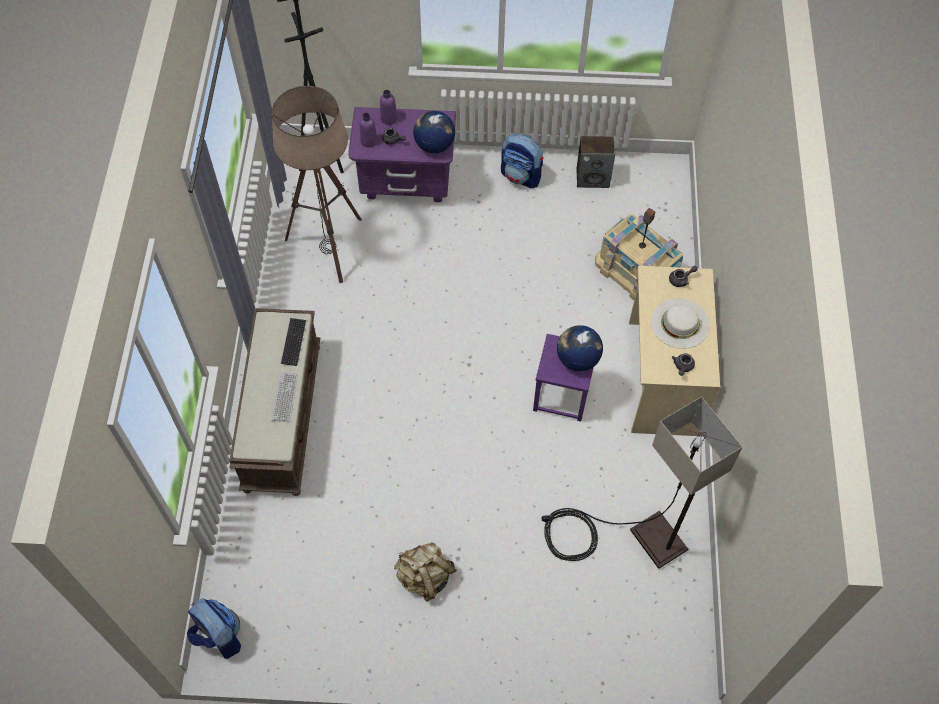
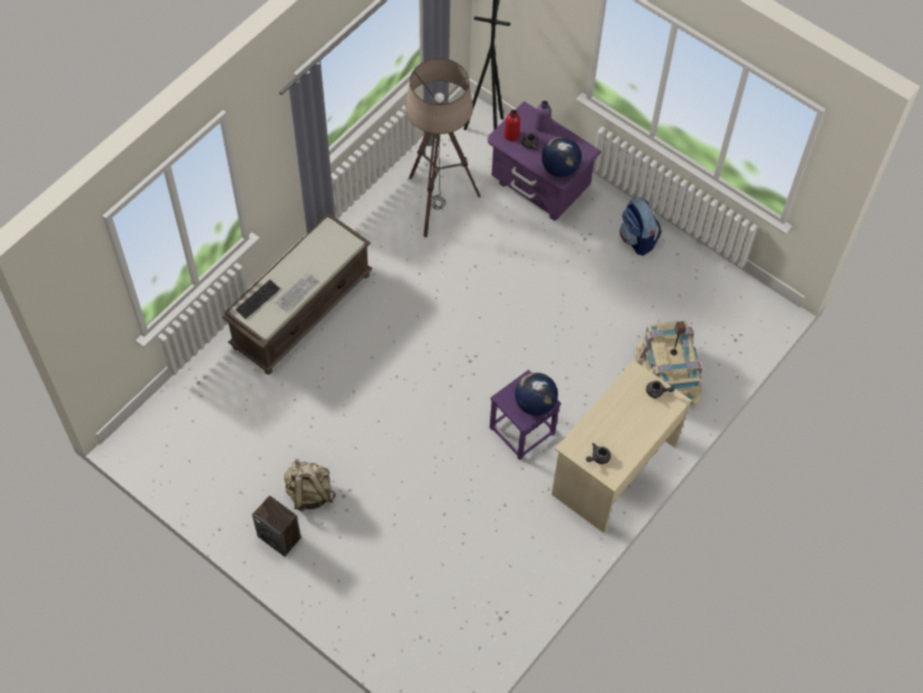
camera: 35 degrees right, 0 degrees up
backpack [187,598,241,659] -> none
keyboard [281,318,306,366] -> keyboard moved to [235,280,280,319]
purple bottle [359,113,377,148] -> red bottle [504,110,520,141]
floor lamp [541,397,742,569] -> none
speaker [576,136,615,188] -> speaker moved to [252,495,301,557]
white hat [651,298,710,349] -> none

